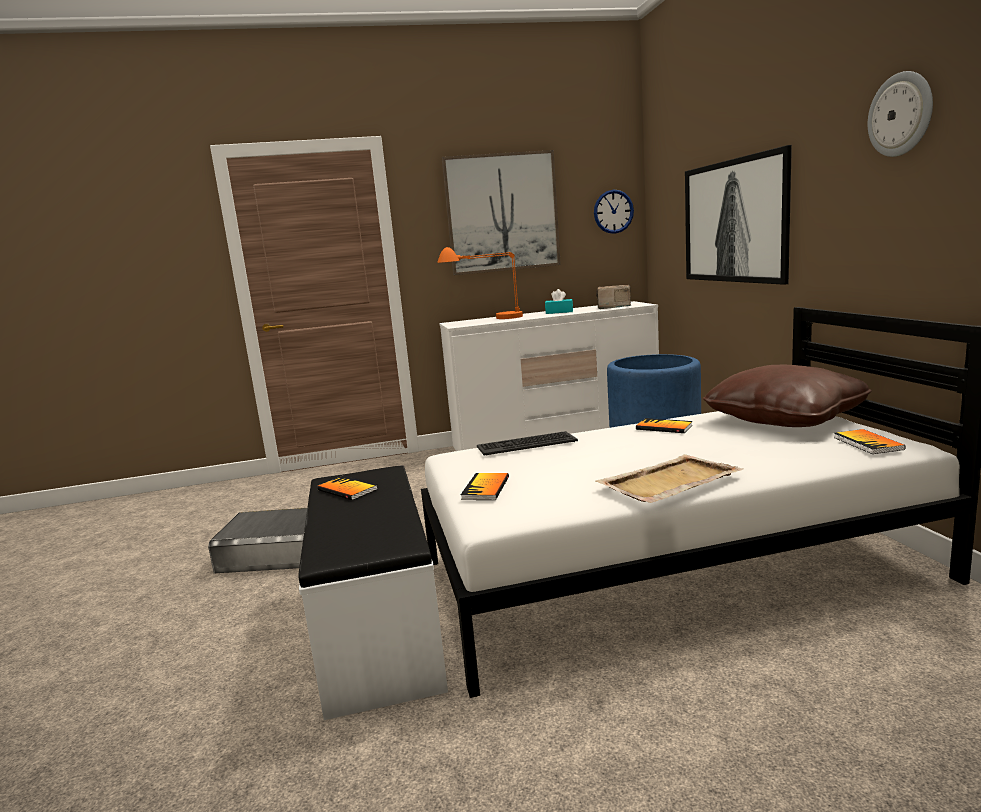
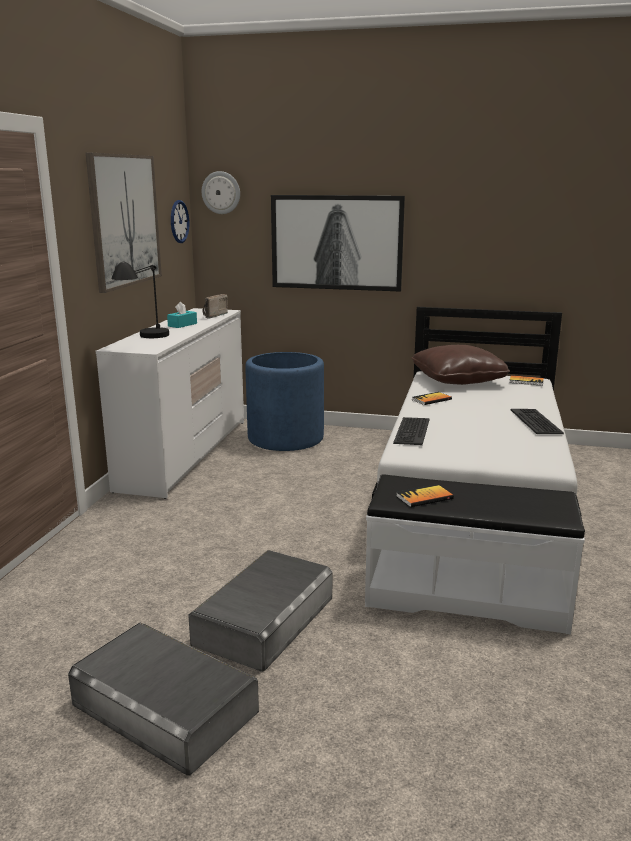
camera: 65 degrees left, 5 degrees up
orange table lamp [437,247,523,319] -> black table lamp [111,262,169,338]
book [461,473,509,500] -> none
beige tray [595,454,743,503] -> keyboard [511,409,564,434]
wall clock [868,71,933,157] -> wall clock moved to [202,171,240,214]
none -> grey storage box [68,622,259,776]

